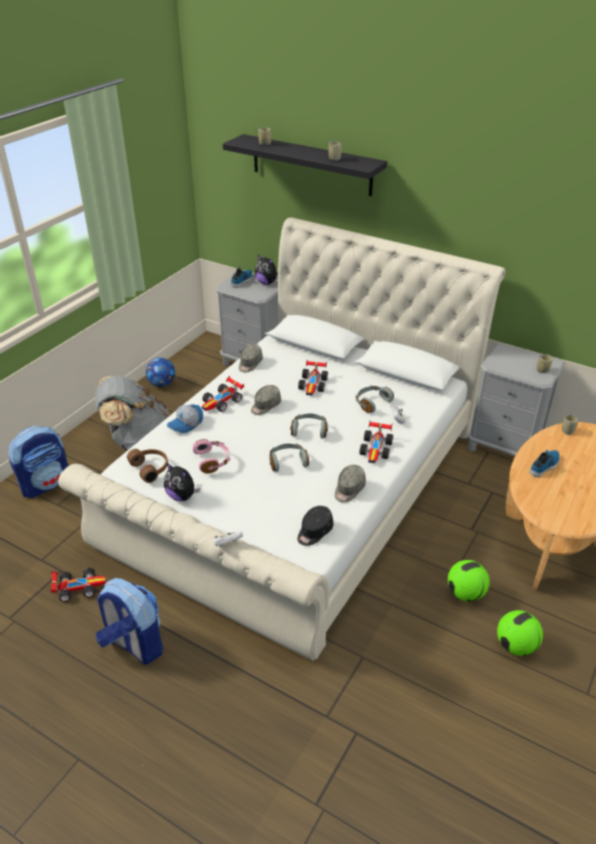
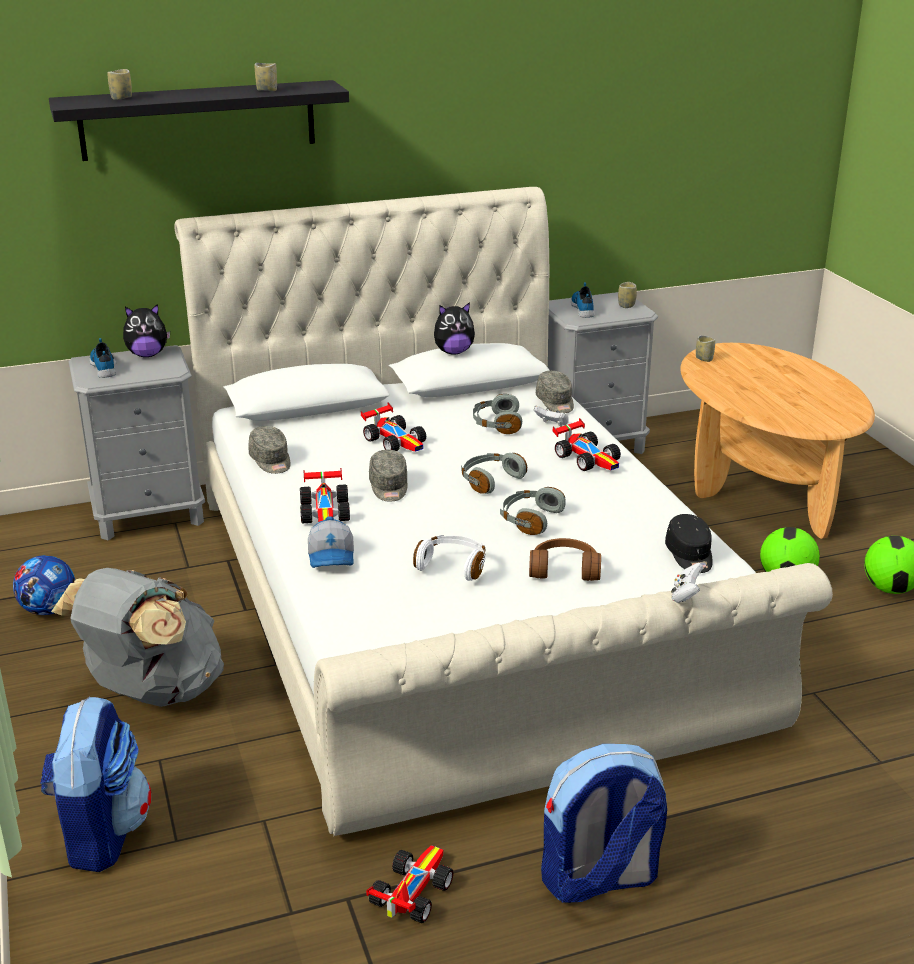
camera: 50 degrees left, 10 degrees down
brown headphones [127,449,168,483] -> brown headphones moved to [529,538,601,581]
plush toy [164,463,200,501] -> plush toy moved to [434,302,475,354]
pink headphones [193,439,230,473] -> white headphones [413,535,486,581]
grey cap [335,465,366,503] -> grey cap moved to [536,371,574,413]
shoe [529,450,560,477] -> shoe moved to [571,282,594,318]

